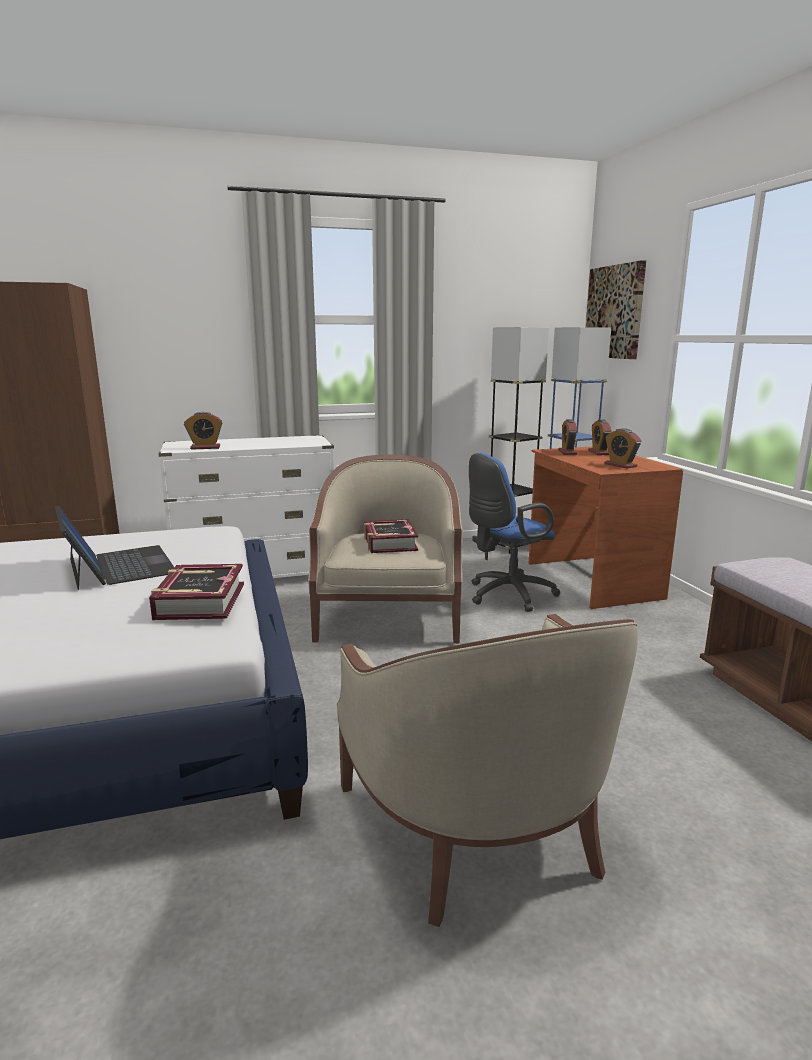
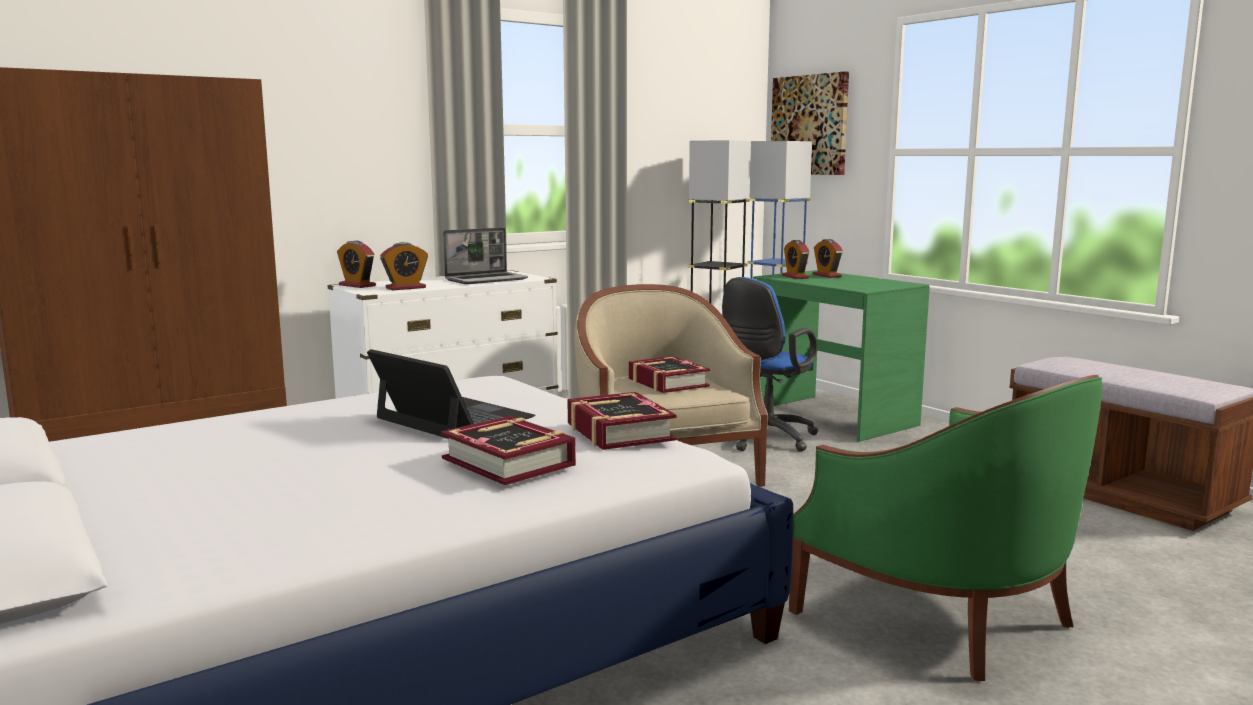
camera: 20 degrees left, 5 degrees down
beige armchair [337,614,638,927] -> green armchair [789,375,1103,681]
brown desk [529,447,683,609] -> green desk [753,270,930,442]
alarm clock [604,428,641,469] -> alarm clock moved to [337,241,376,288]
none -> book [441,416,576,485]
none -> laptop [443,228,528,284]

